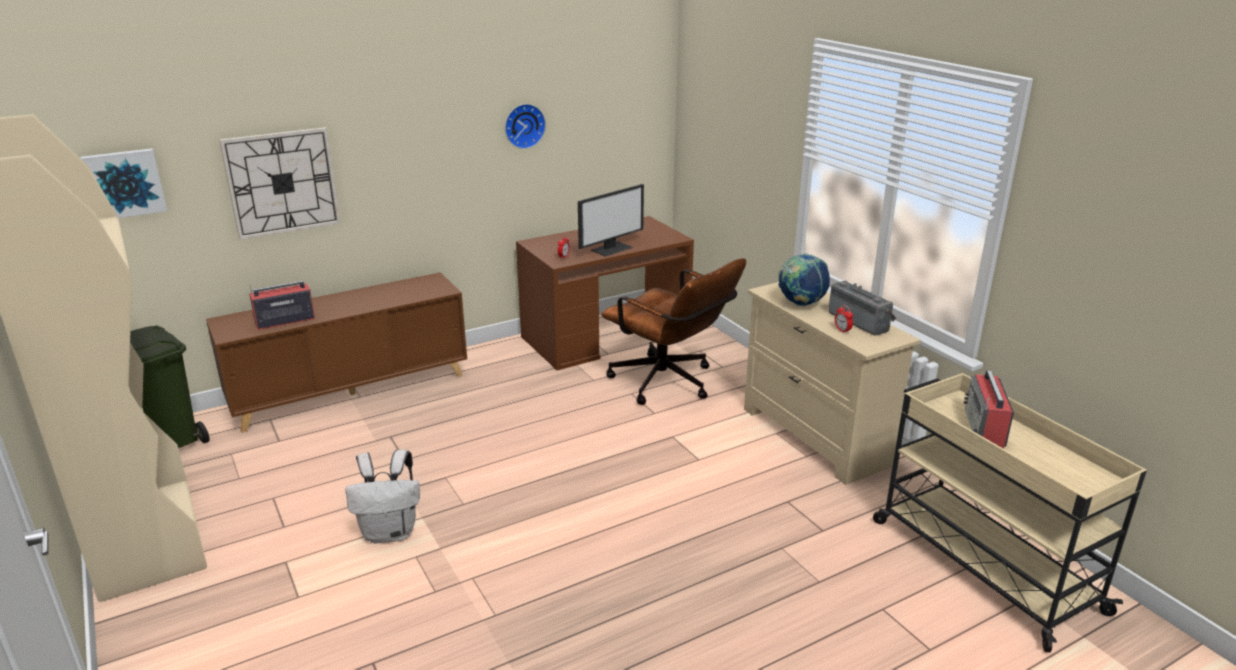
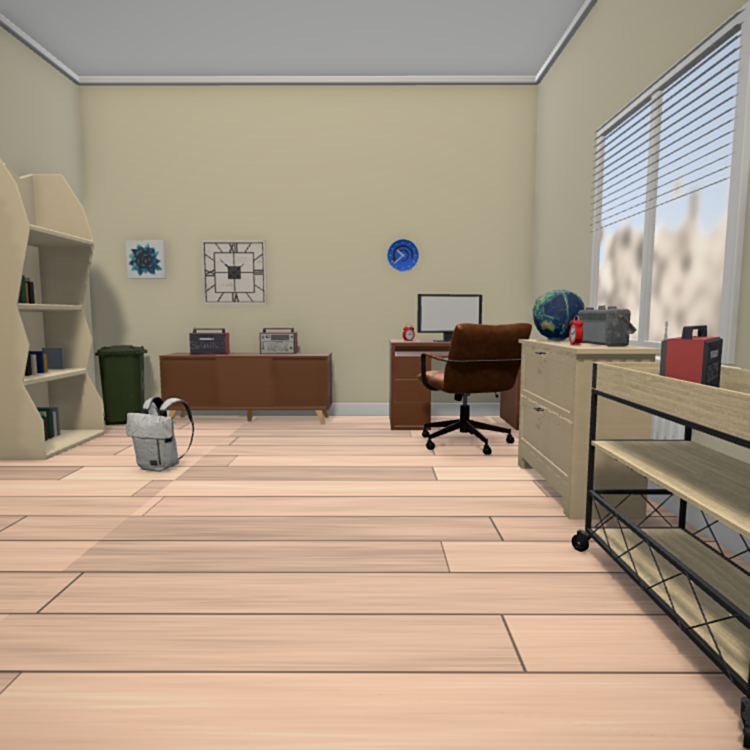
camera: 30 degrees right, 20 degrees down
none -> radio [259,327,298,354]

